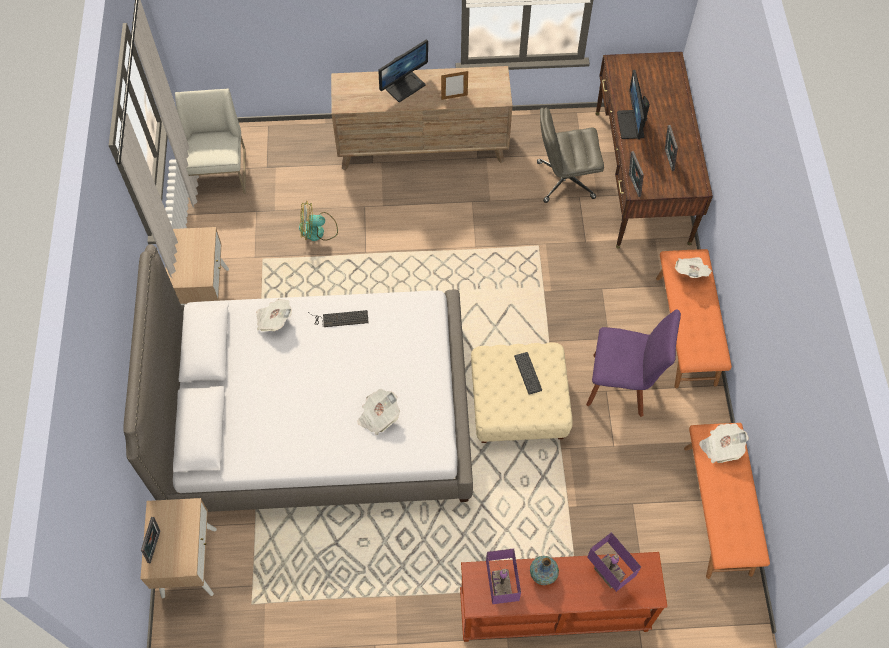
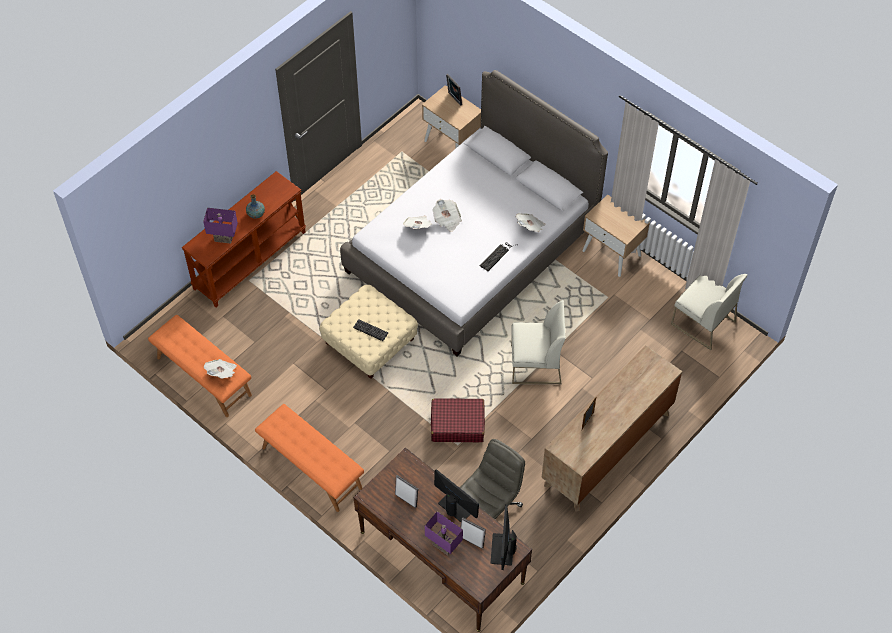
camera: 135 degrees right, 5 degrees down
fan [299,201,338,241] -> none
monitor [378,39,428,102] -> monitor moved to [491,504,517,570]
purple table lamp [486,549,521,604] -> purple table lamp moved to [425,511,463,556]
purple chair [586,309,681,417] -> none
picture frame [629,151,644,197] -> picture frame moved to [461,518,486,549]
newspaper [675,257,712,278] -> newspaper moved to [432,199,462,232]
none -> red suitcase [431,398,485,442]
none -> white chair [511,300,566,384]

